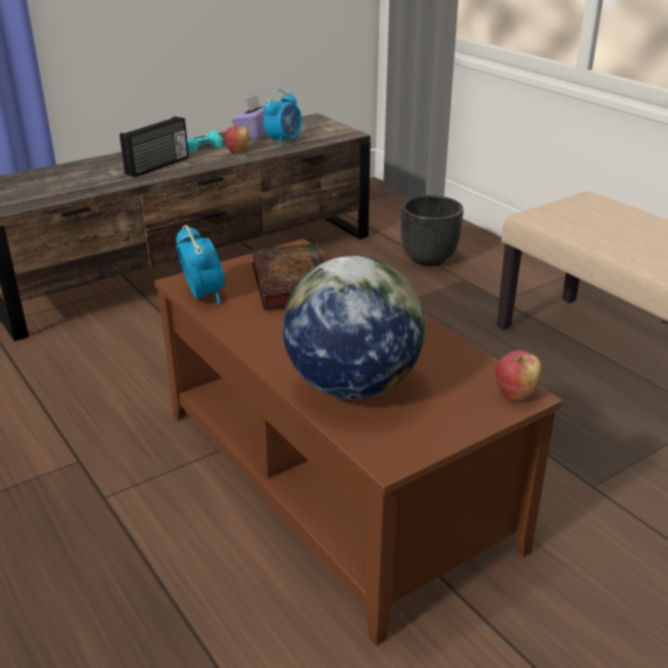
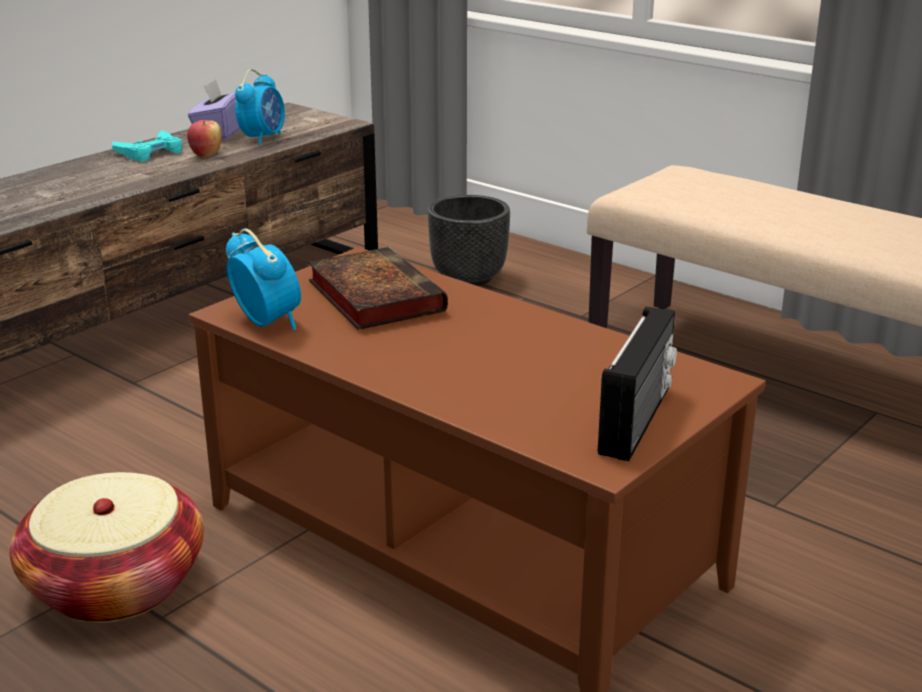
camera: 15 degrees left, 5 degrees down
radio [120,116,189,177] -> radio moved to [598,307,677,461]
globe [283,256,425,400] -> none
apple [496,350,542,401] -> none
none -> basket [9,472,204,623]

